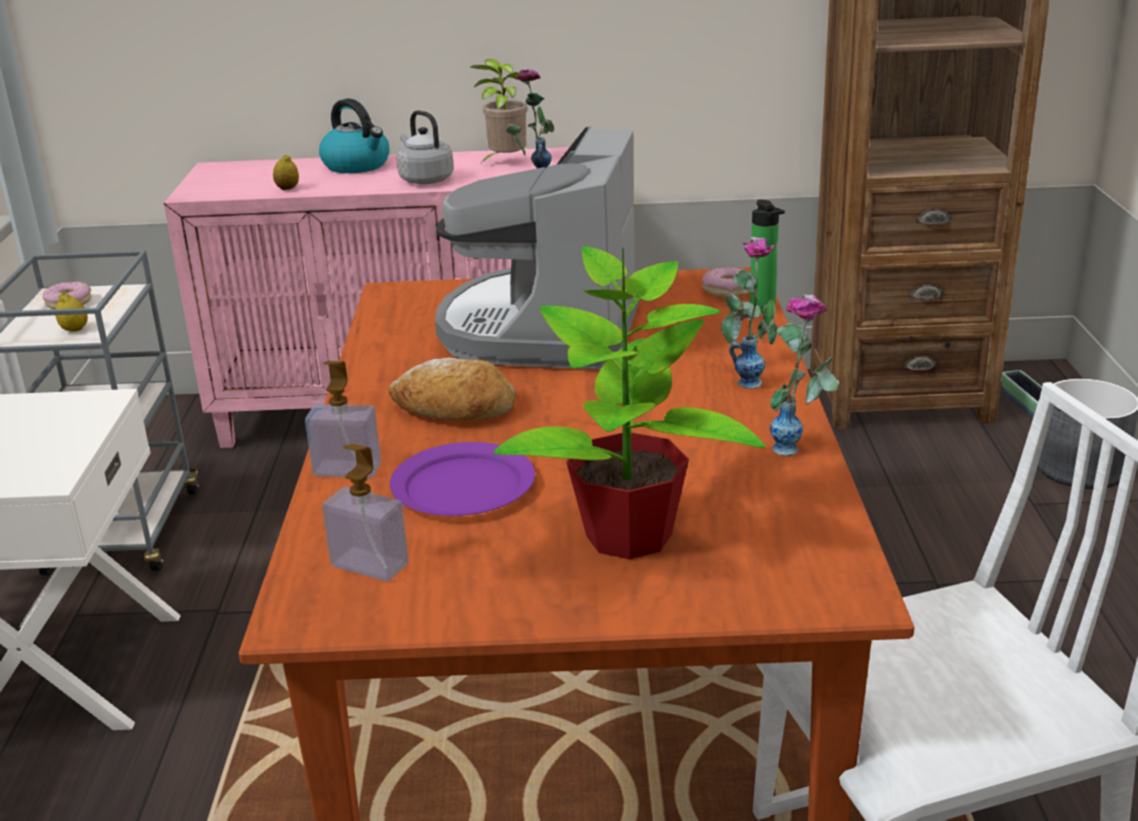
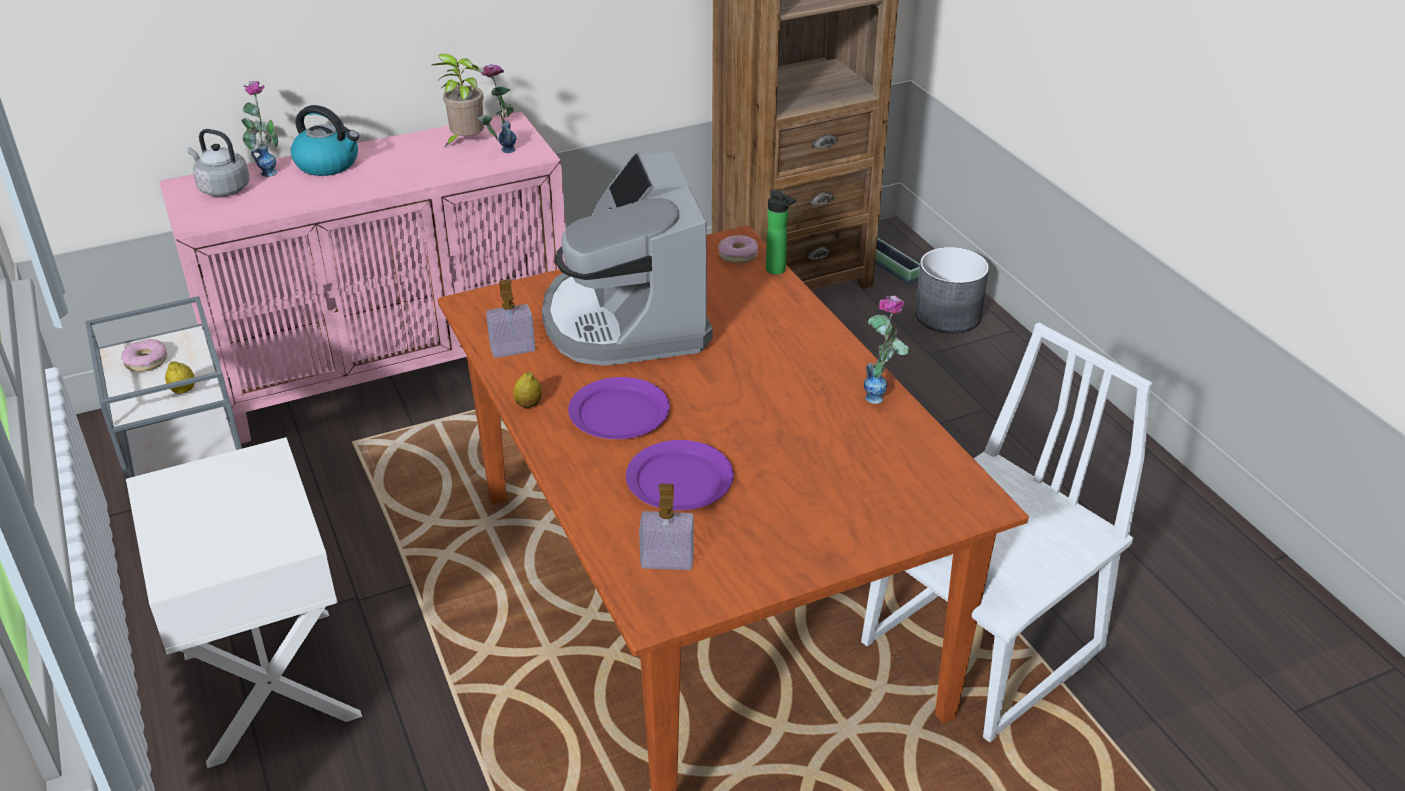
camera: 25 degrees left, 10 degrees up
lemon [273,155,299,190] -> lemon moved to [513,372,542,409]
soap dispenser [305,361,381,478] -> soap dispenser moved to [486,279,535,358]
bread [388,358,516,421] -> purple plate [568,377,670,439]
grey kettle [396,110,454,184] -> grey kettle moved to [188,129,250,197]
potted plant [494,246,765,559] -> none
vase [721,237,778,389] -> vase moved to [241,81,278,177]

